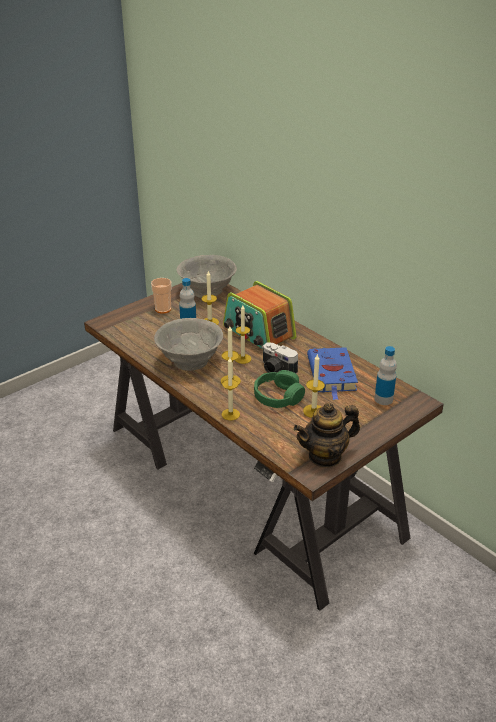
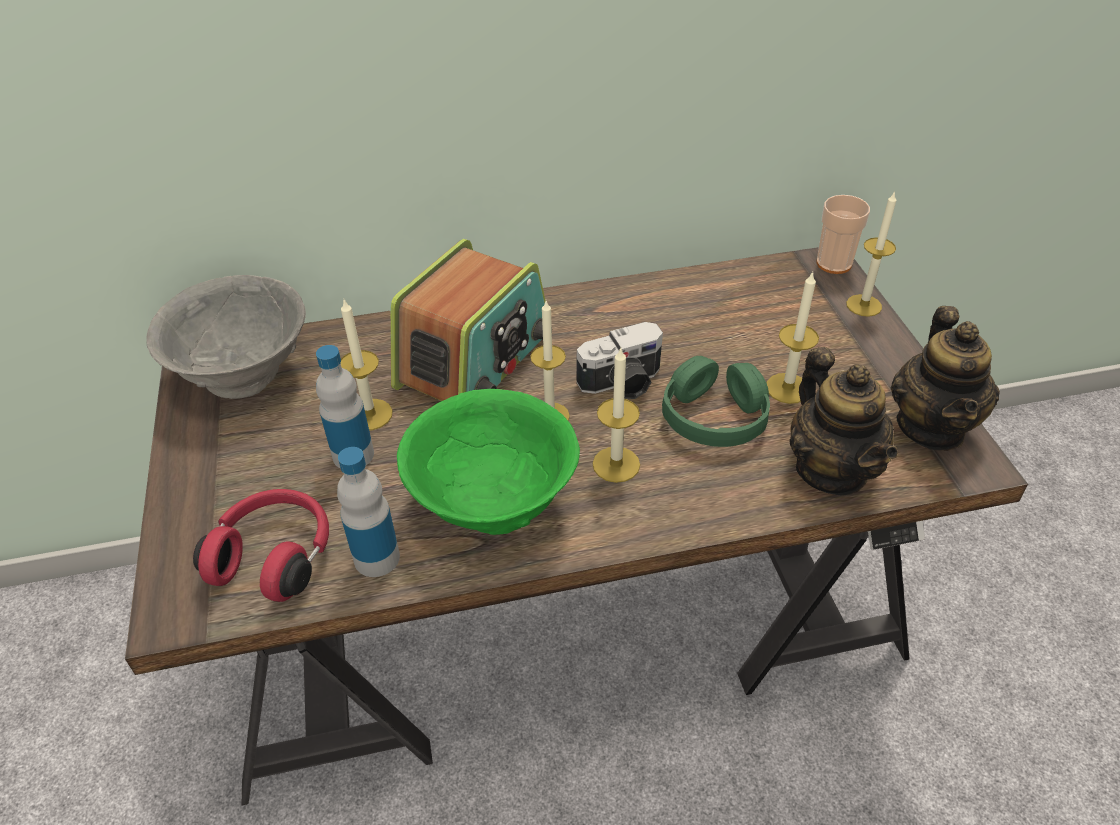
camera: 60 degrees left, 10 degrees up
cup [151,278,172,314] -> cup moved to [817,195,870,274]
grey bowl [154,318,223,371] -> green bowl [397,389,580,535]
candle [222,358,240,420] -> candle moved to [846,191,897,317]
radio [223,281,297,349] -> radio turned 45 degrees counterclockwise [391,239,546,401]
blue book [307,347,358,400] -> none
bottle [374,346,397,405] -> bottle moved to [337,447,400,577]
none -> red headphones [193,489,329,602]
none -> teapot [789,347,898,496]

